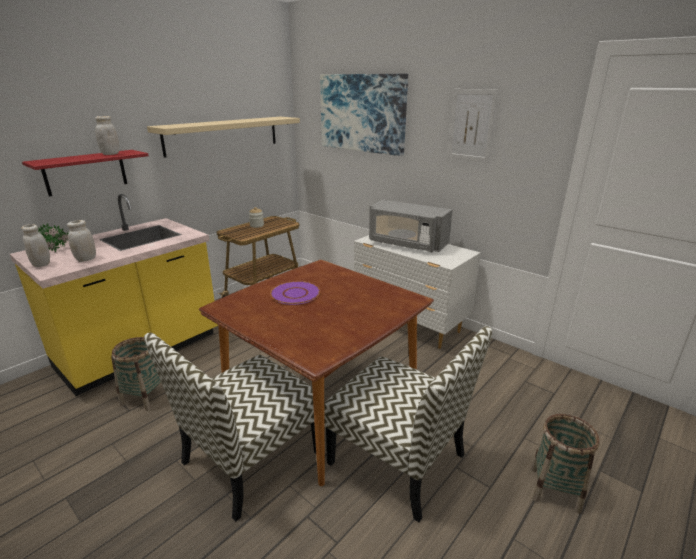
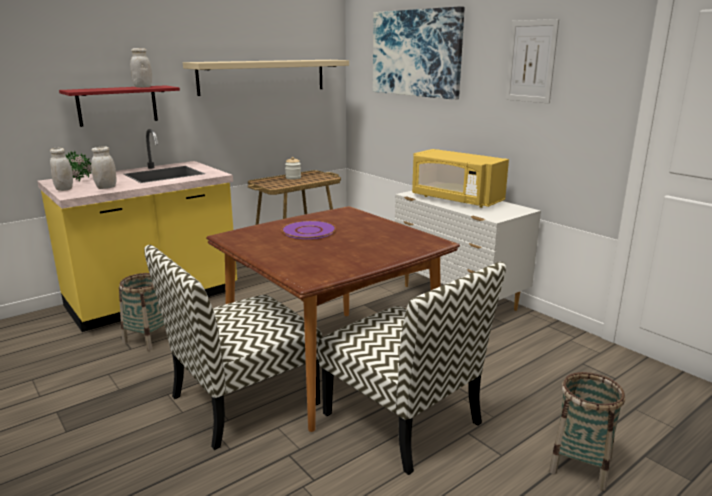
camera: 10 degrees right, 5 degrees down
grey microwave [369,200,452,252] -> yellow microwave [412,149,509,208]

